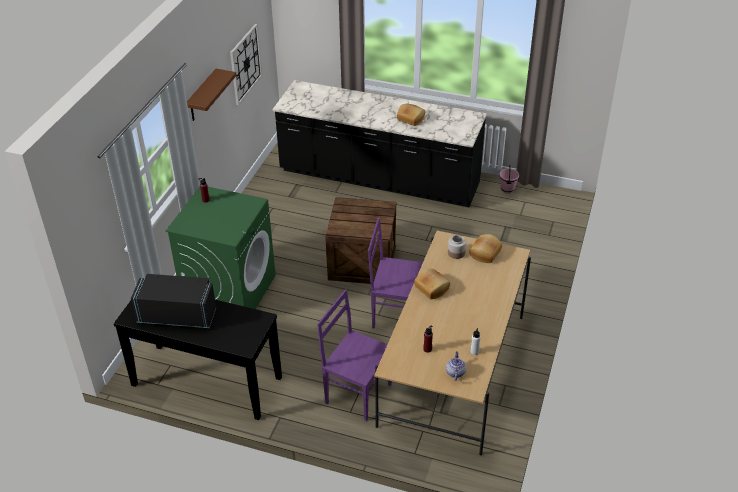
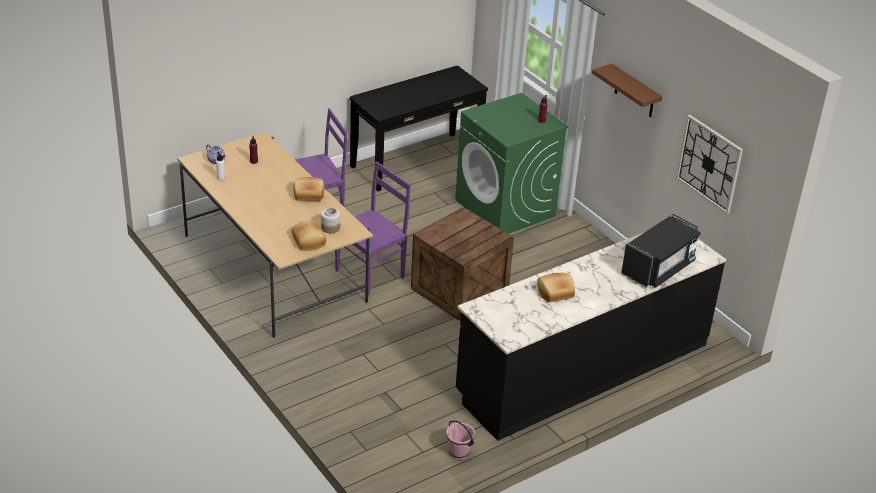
camera: 125 degrees right, 5 degrees down
black microwave [131,274,216,328] -> black microwave moved to [621,214,701,288]

